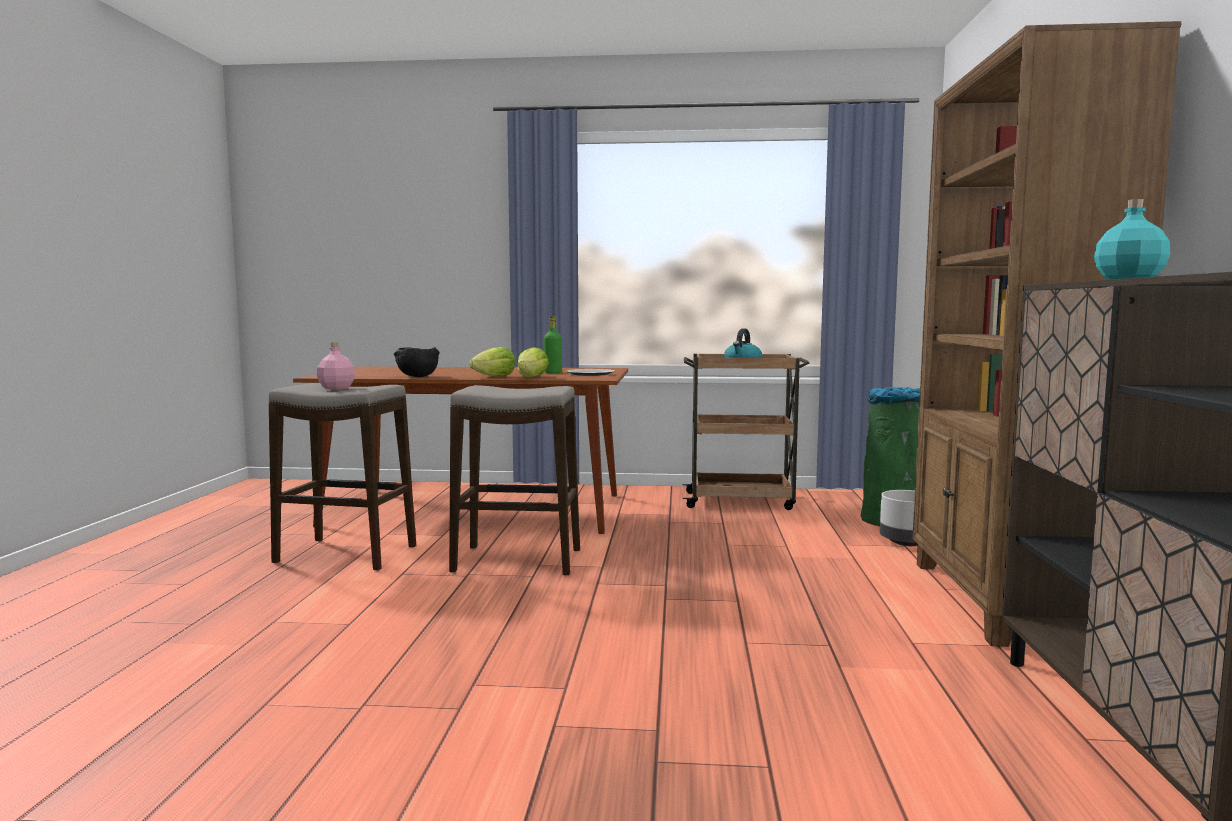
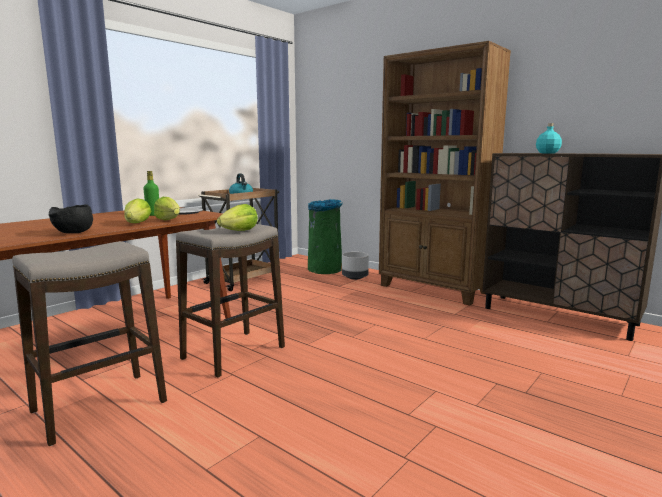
camera: 55 degrees left, 5 degrees up
pink bottle [317,342,355,390] -> none
none -> lettuce [217,204,258,231]

